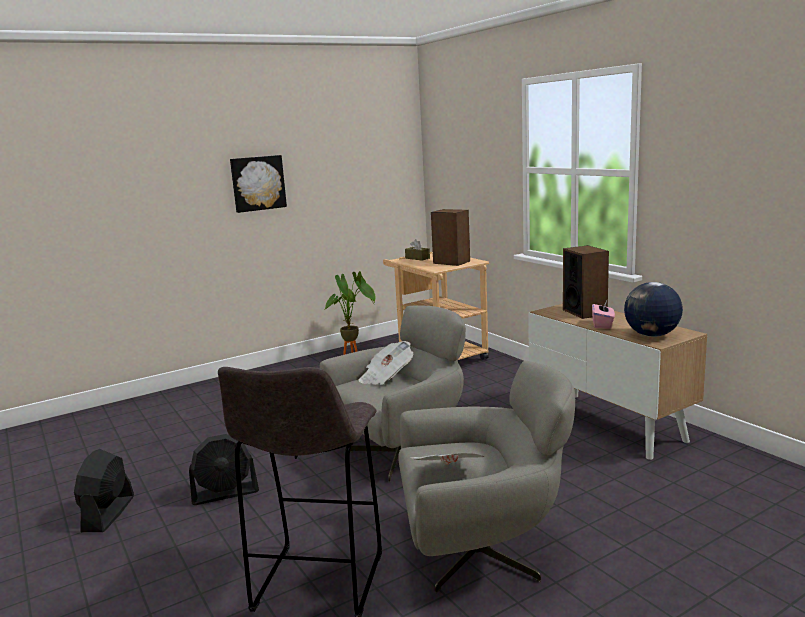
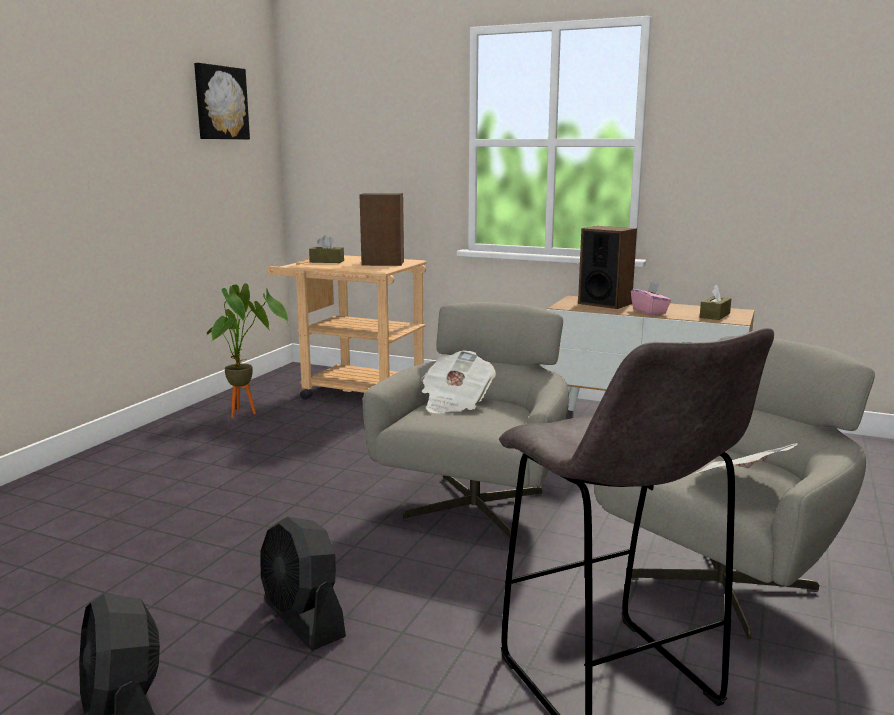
camera: 35 degrees left, 0 degrees up
black fan [189,434,259,505] -> black fan turned 105 degrees clockwise [261,517,346,651]
picture [230,155,287,213] -> picture moved to [194,63,250,139]
globe [624,282,683,337] -> brown tissue box [700,284,731,320]

